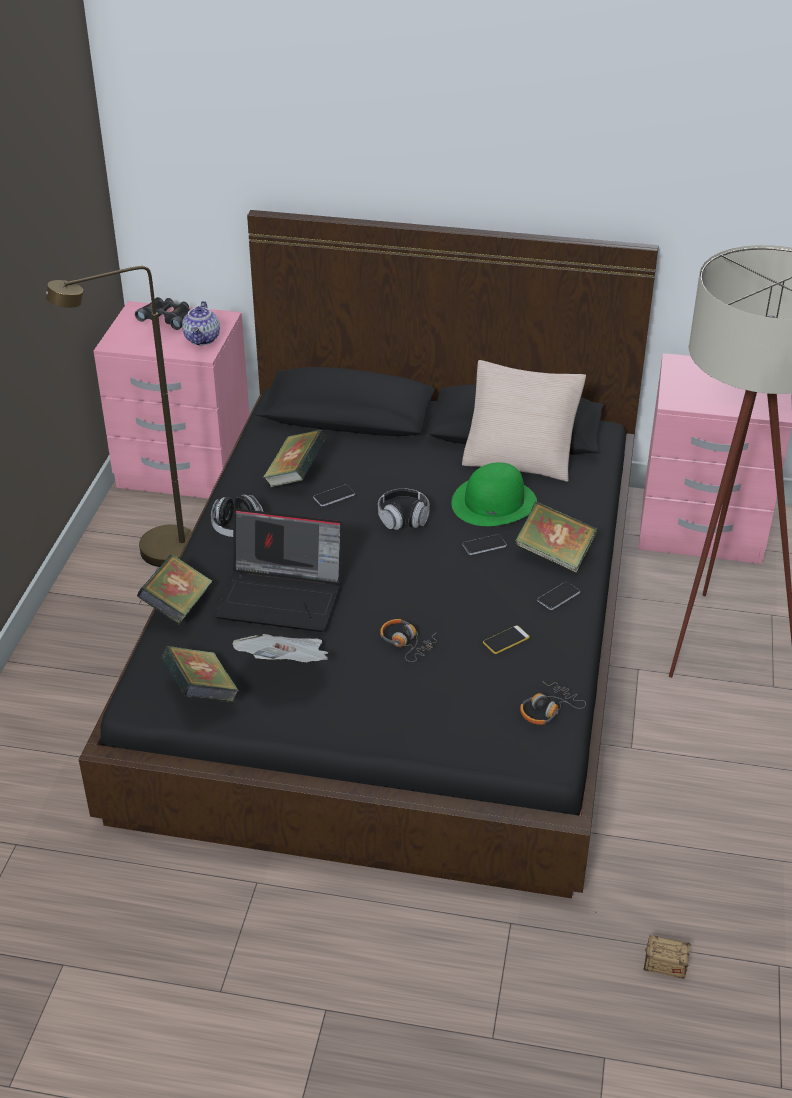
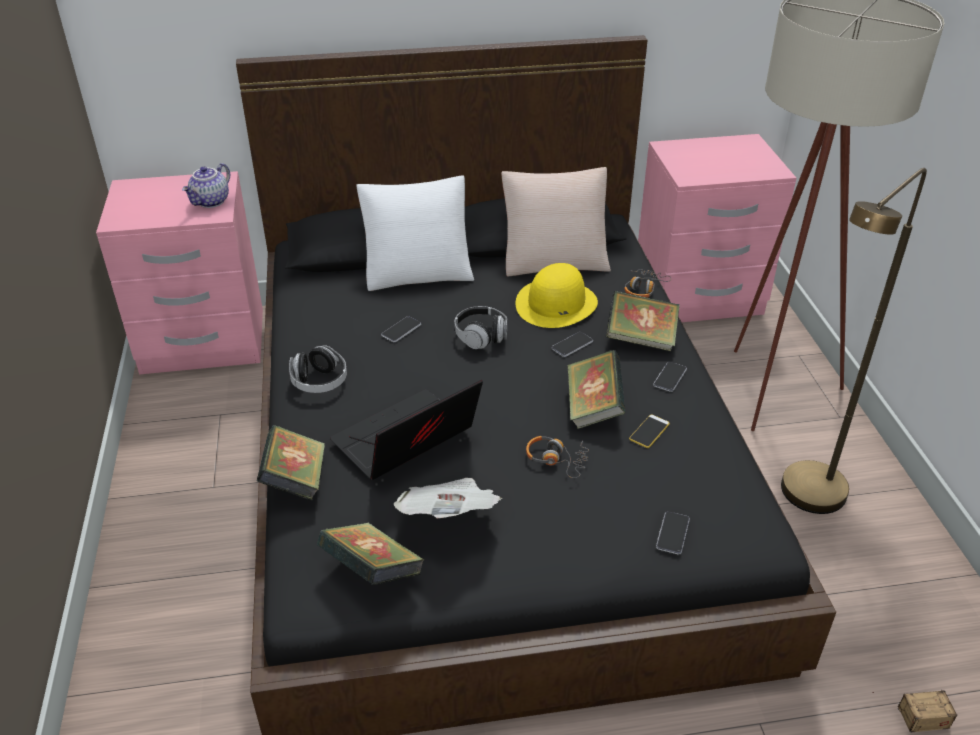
camera: 20 degrees left, 0 degrees up
brown floor lamp [46,266,192,567] -> brown floor lamp moved to [781,168,927,514]
black binoculars [135,297,190,330] -> none
teapot [182,301,220,345] -> teapot turned 45 degrees clockwise [182,163,230,208]
laptop [215,509,343,632] -> laptop turned 150 degrees clockwise [330,380,483,480]
book [263,429,327,488] -> book moved to [567,350,626,429]
green hat [451,462,537,526] -> yellow hat [515,263,598,328]
headphones [520,682,586,725] -> headphones moved to [624,269,671,298]
none -> white pillow [356,175,474,291]
none -> phone [656,511,690,555]

